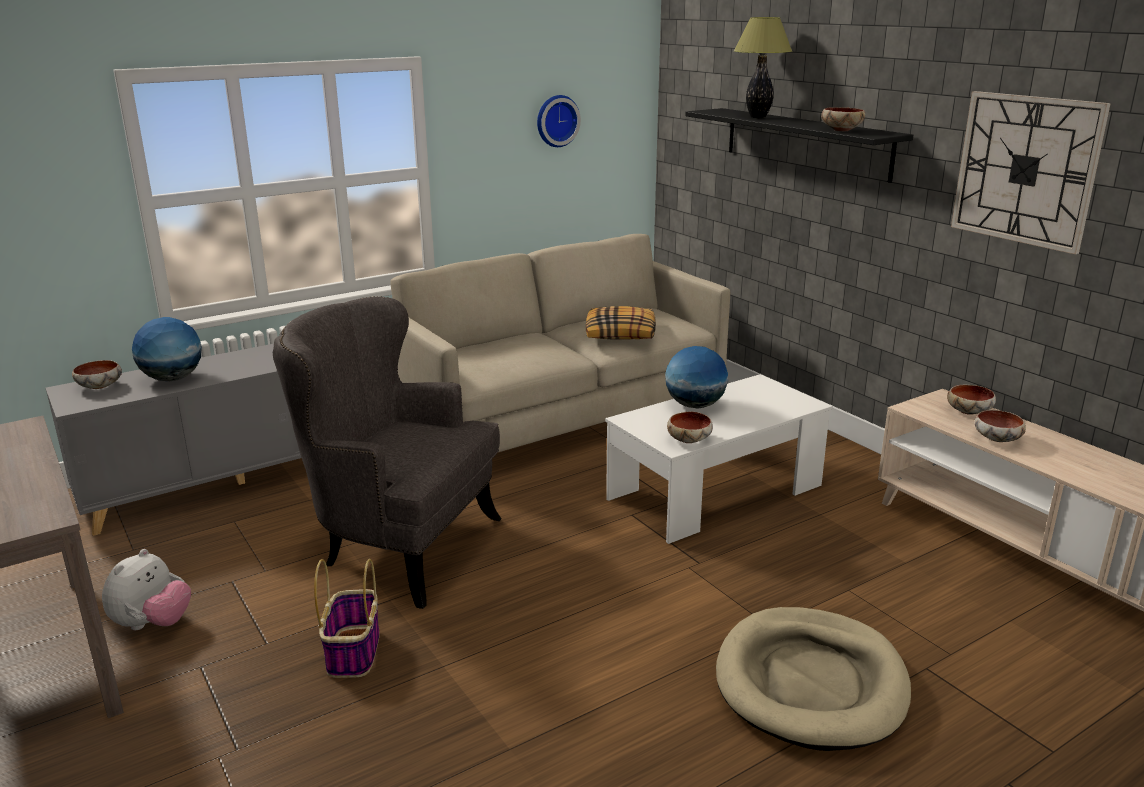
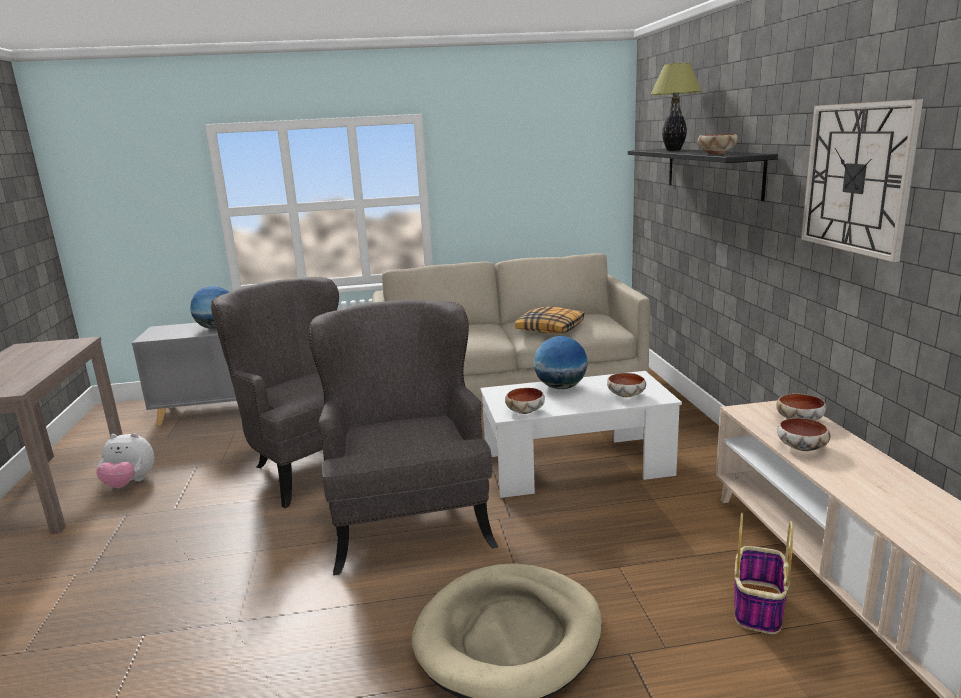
camera: 25 degrees right, 5 degrees down
bowl [72,360,122,389] -> bowl moved to [607,373,646,397]
plush toy [102,549,191,630] -> plush toy turned 45 degrees clockwise [96,433,155,488]
basket [314,559,380,678] -> basket moved to [734,513,793,634]
wall clock [537,95,581,147] -> none
none -> grey armchair [308,300,498,575]

